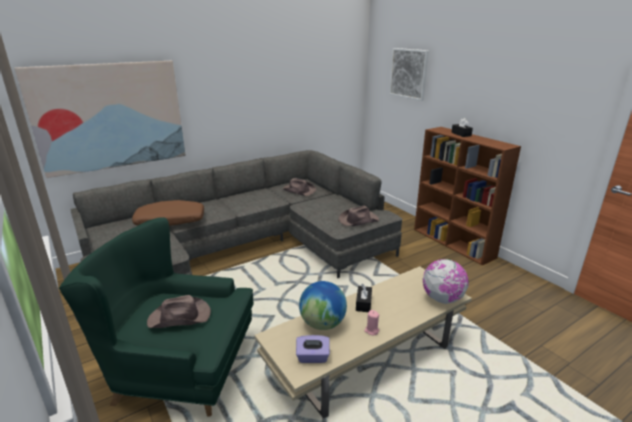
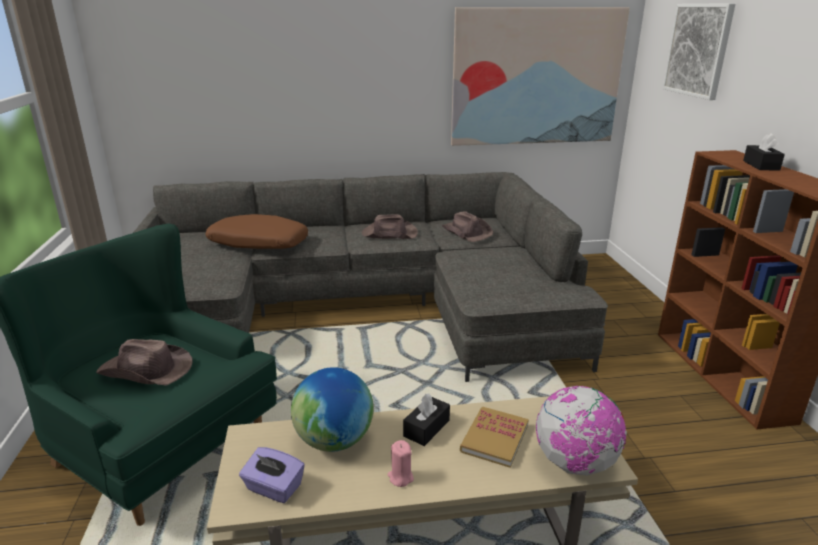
camera: 25 degrees right, 0 degrees up
picture [15,61,186,178] -> picture moved to [451,7,630,146]
brown hat [338,206,379,226] -> brown hat moved to [362,214,418,239]
none -> book [460,407,529,468]

